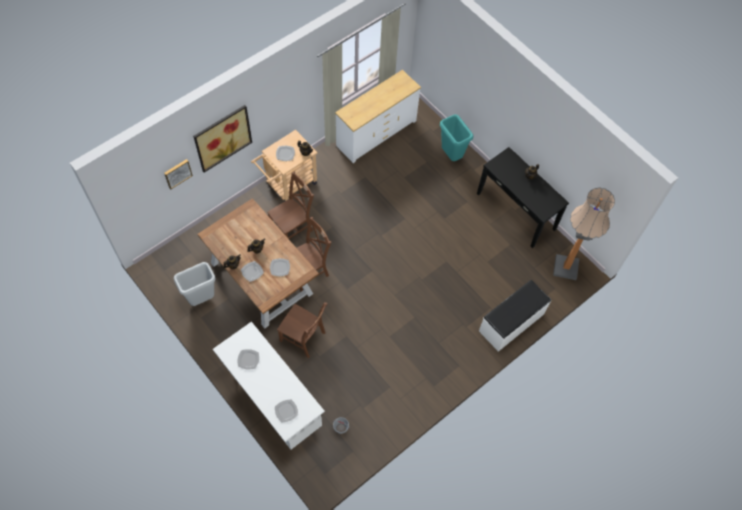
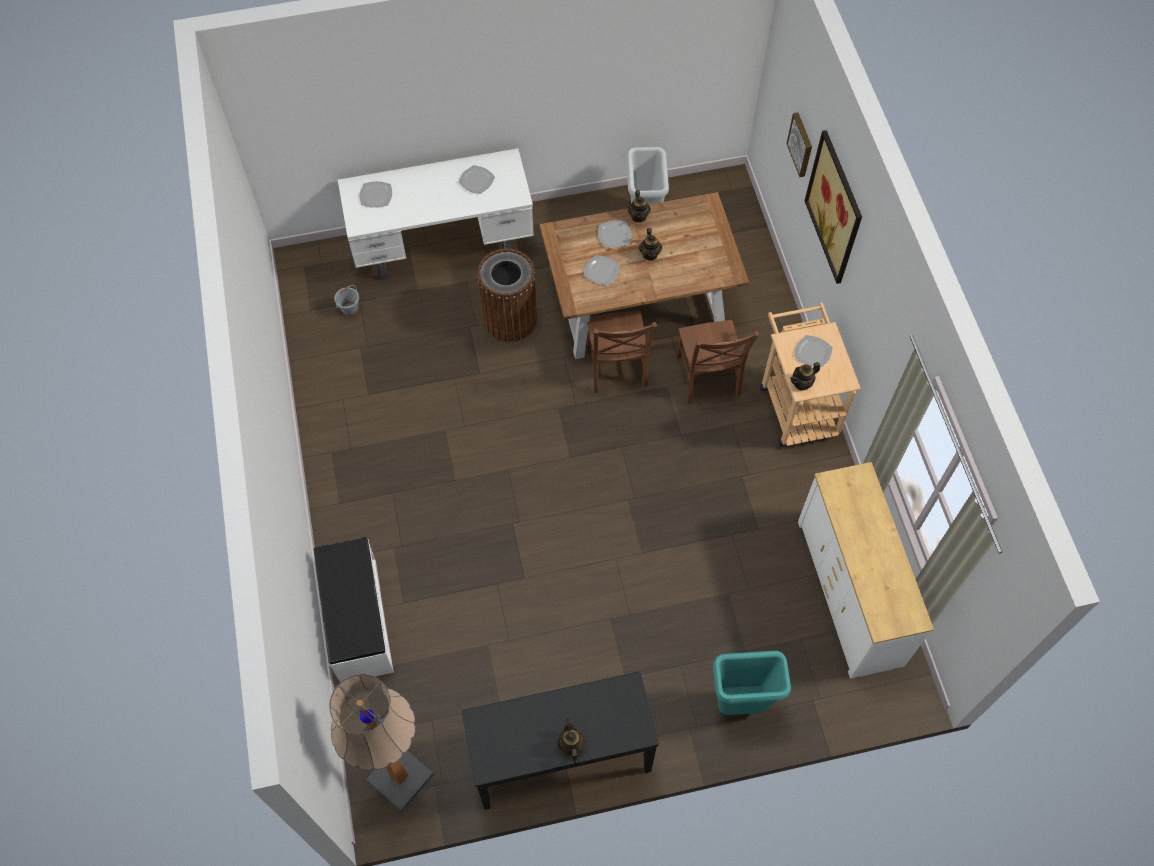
camera: 120 degrees right, 0 degrees up
brown chair [277,302,328,358] -> brown trash can [477,248,537,342]

